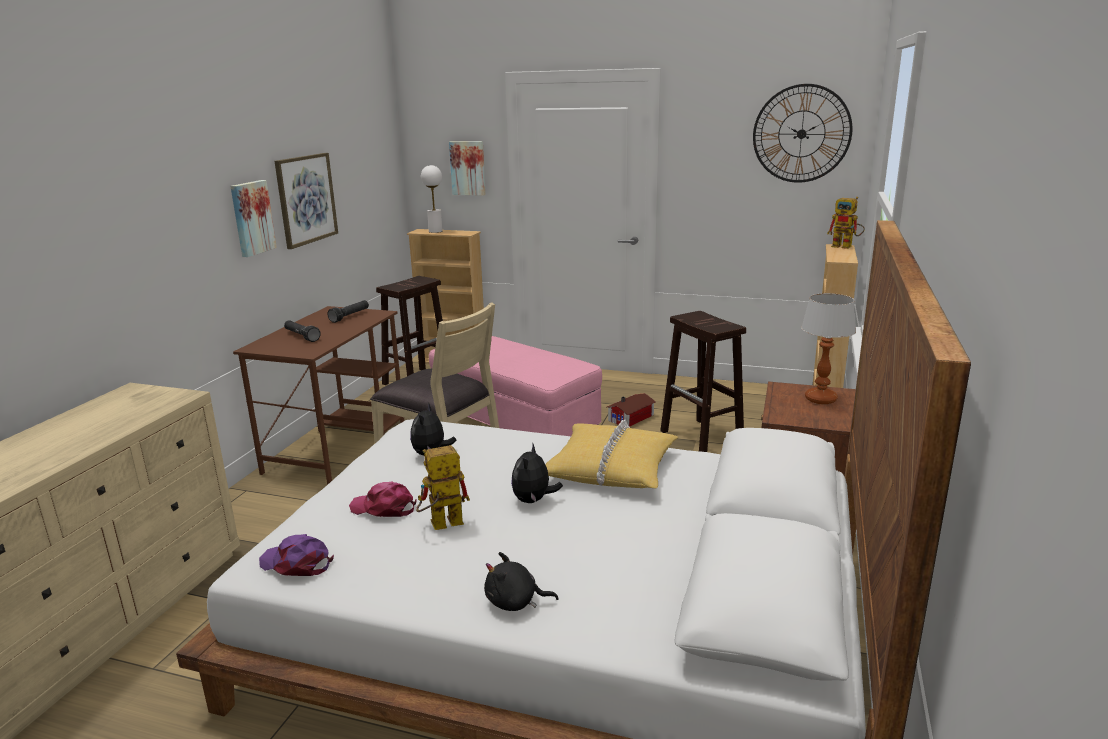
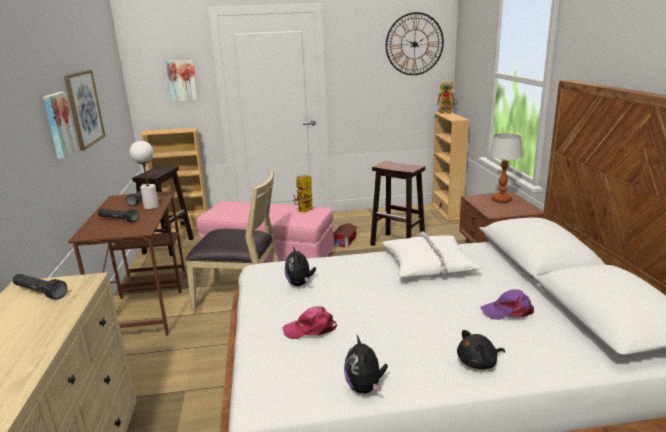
camera: 25 degrees left, 0 degrees up
purple cap [259,534,334,576] -> purple cap moved to [481,290,534,320]
toy robot [416,445,470,530] -> toy robot moved to [293,175,313,213]
white table lamp [421,165,443,233] -> white table lamp moved to [130,141,159,209]
plush toy [511,444,563,503] -> plush toy moved to [344,335,388,394]
yellow pillow [545,420,678,488] -> white pillow [382,231,482,278]
none -> black flashlight [13,274,67,300]

